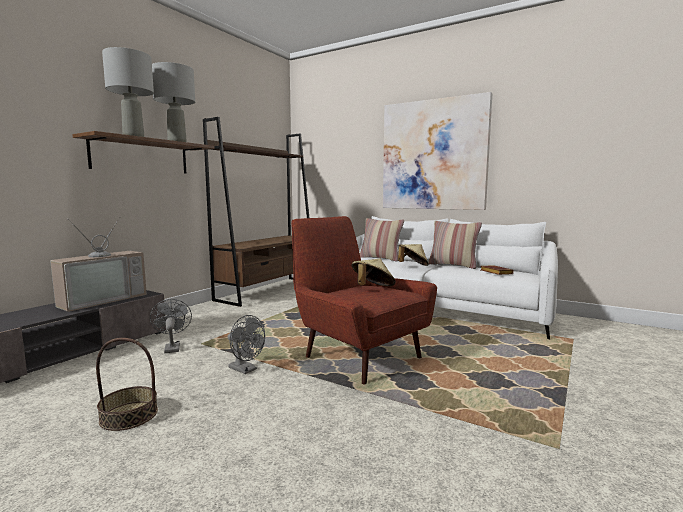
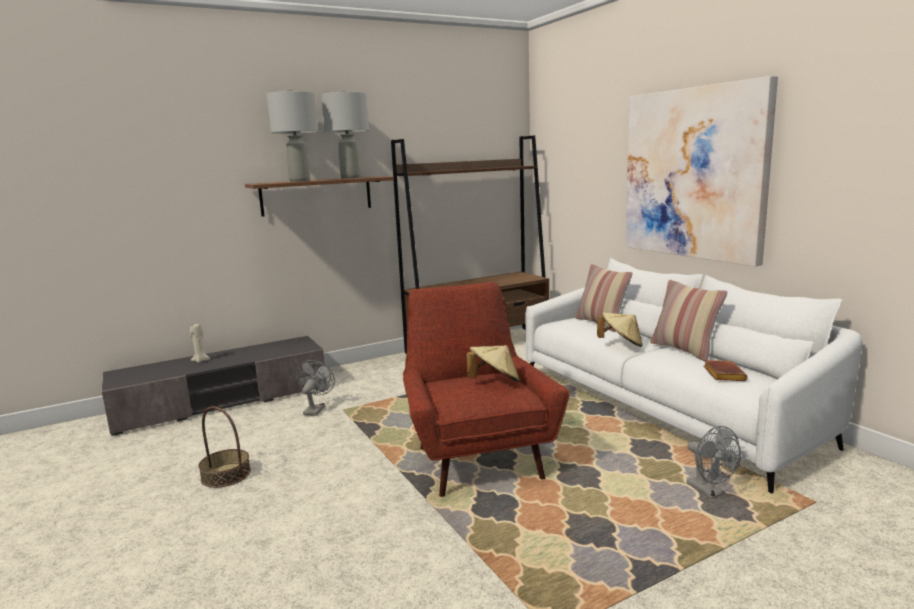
camera: 30 degrees right, 5 degrees up
television [50,216,147,312] -> none
grey fan [228,315,265,374] -> grey fan moved to [686,426,741,499]
none -> beige candle [190,323,210,363]

